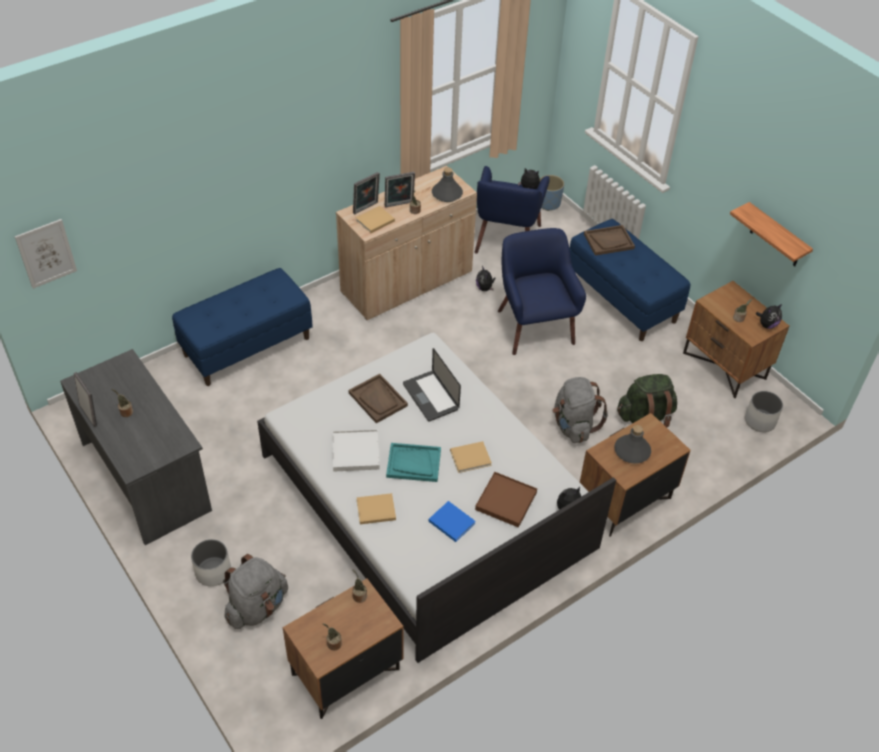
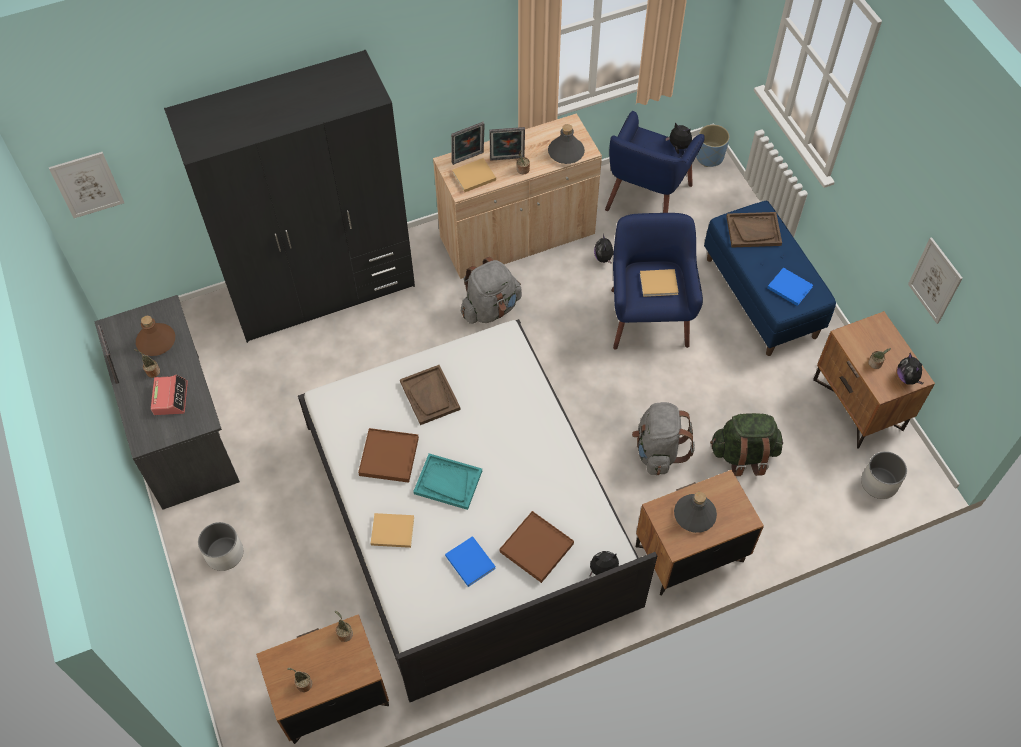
camera: 15 degrees right, 10 degrees up
blue bench [172,268,313,386] -> black wardrobe [164,50,415,343]
grey backpack [223,554,288,629] -> grey backpack moved to [461,257,522,324]
white tray [333,429,379,471] -> brown tray [358,428,419,483]
laptop [403,348,461,422] -> none
beige book [450,441,492,473] -> beige book moved to [640,269,679,297]
shelf [730,202,813,266] -> picture [908,237,963,324]
plush toy [756,304,782,329] -> plush toy turned 90 degrees clockwise [897,353,923,385]
none -> brown bottle [136,316,175,356]
none -> alarm clock [151,374,188,415]
none -> blue book [767,268,813,306]

